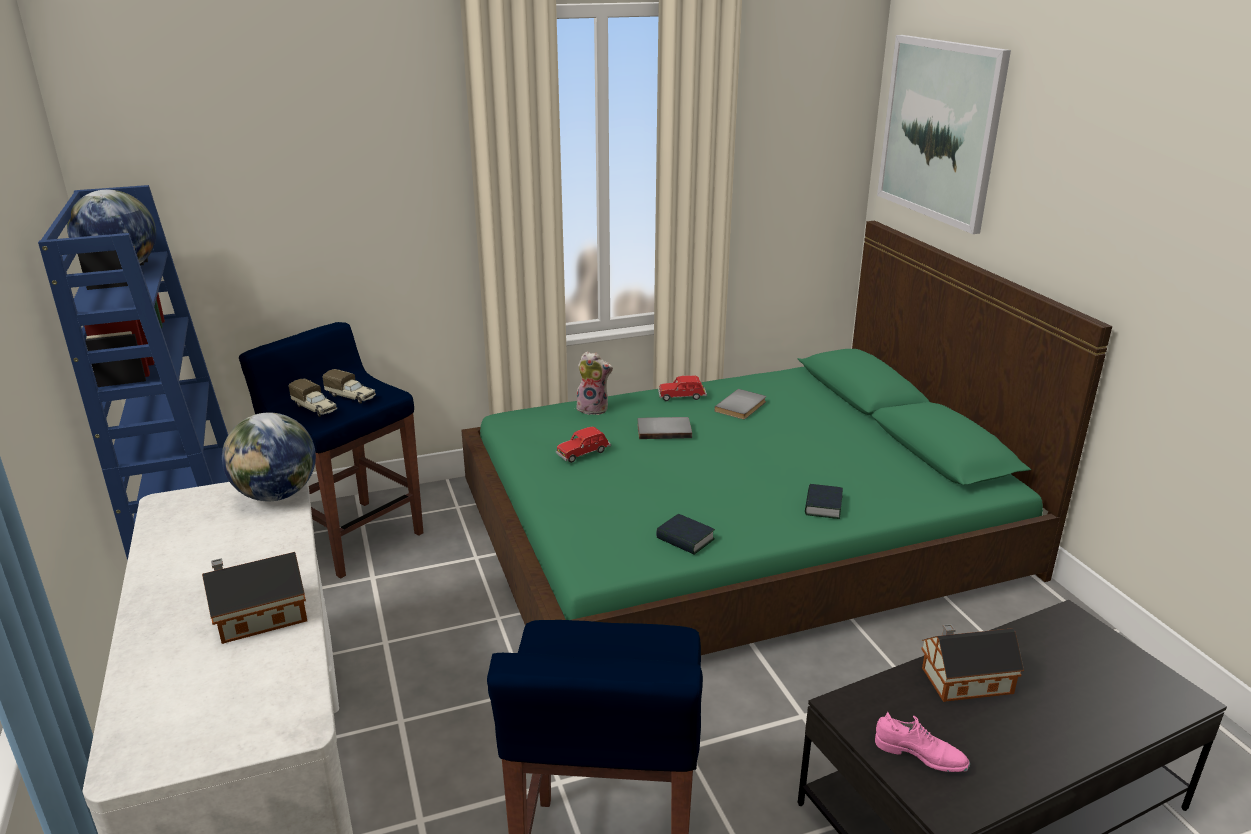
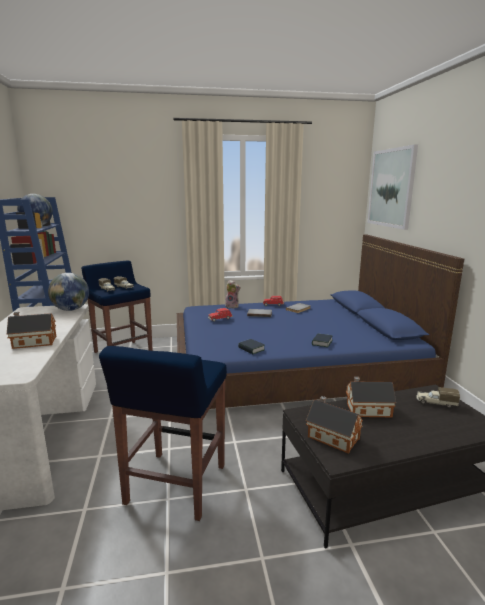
camera: 10 degrees right, 10 degrees down
green bed [461,221,1112,655] -> blue bed [177,235,464,409]
pink shoe [875,712,970,772] -> toy house [306,396,363,454]
none -> toy truck [416,387,460,408]

